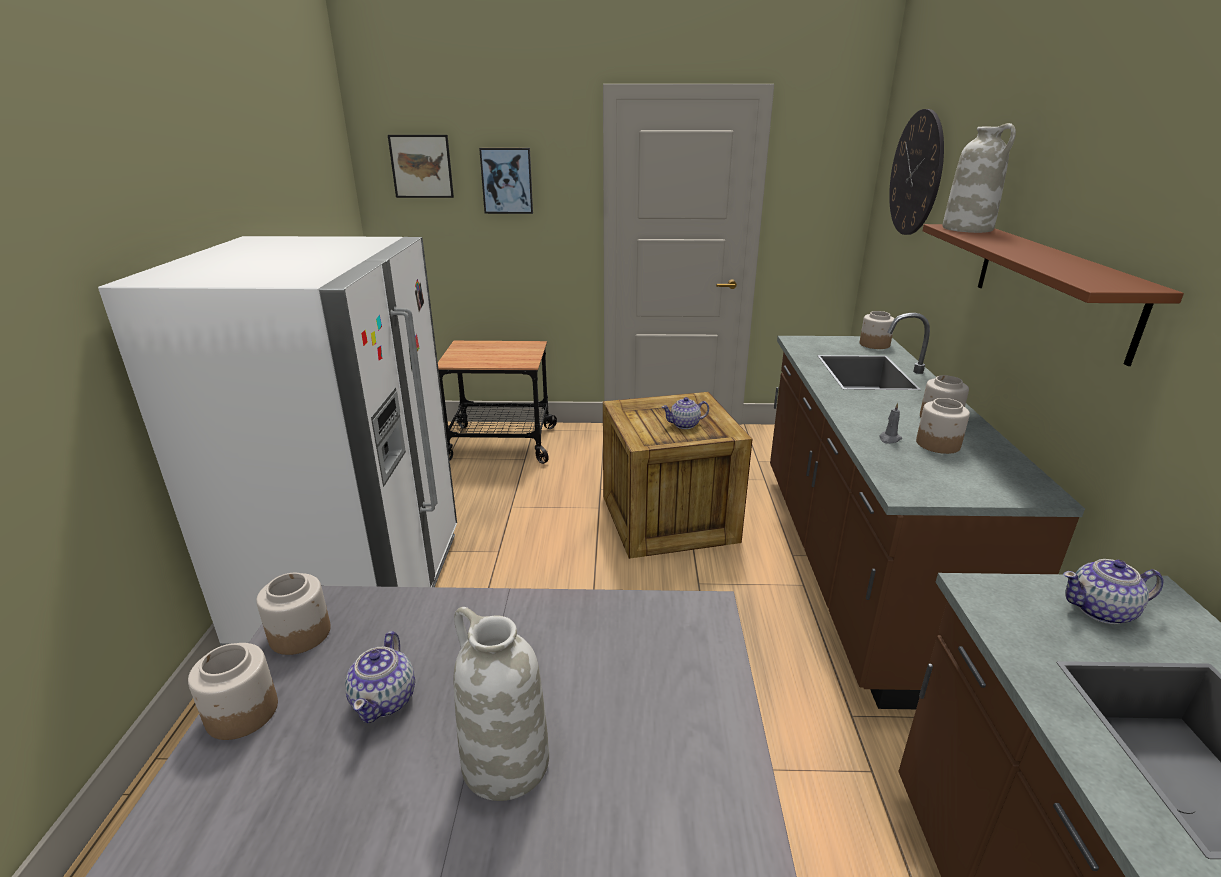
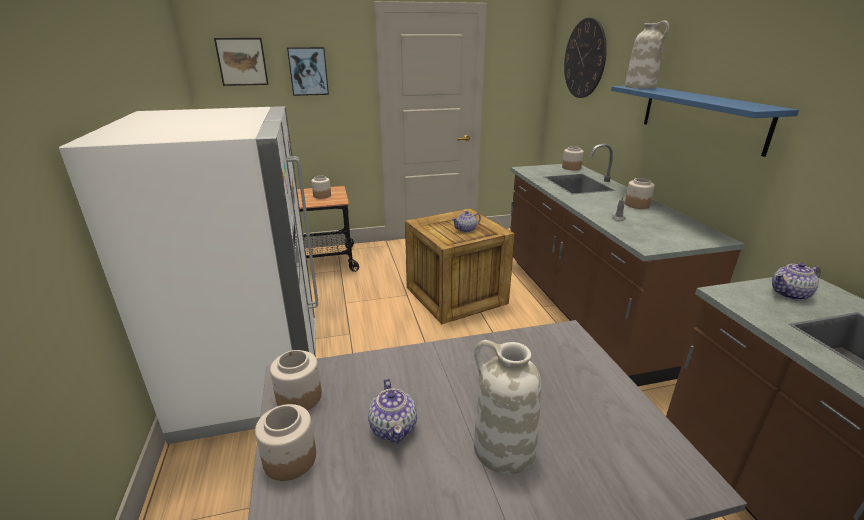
camera: 15 degrees left, 0 degrees up
jar [916,398,970,454] -> jar moved to [311,176,331,199]
brown shelf [922,224,1184,366] -> blue shelf [611,86,799,157]

